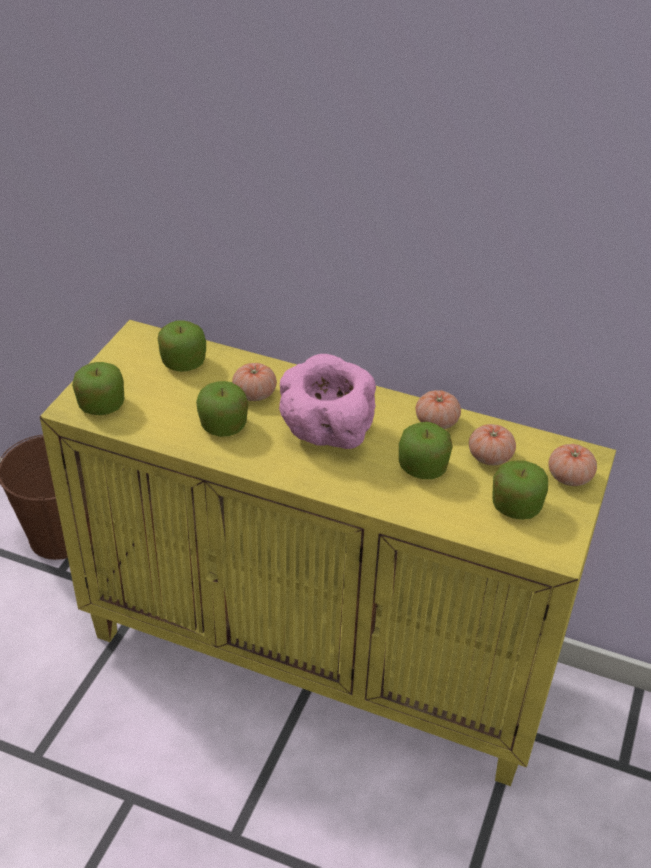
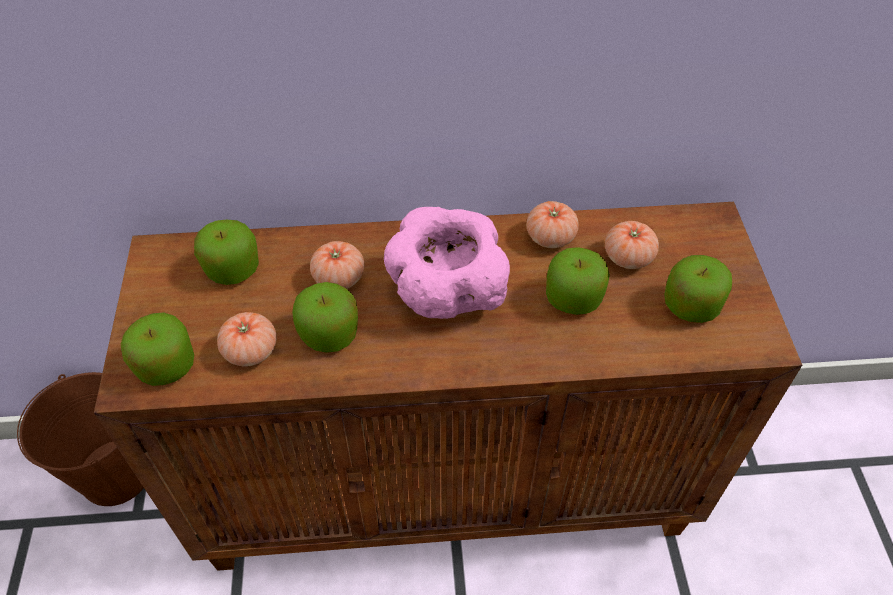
camera: 25 degrees left, 10 degrees up
yellow cabinet [40,320,616,786] -> brown cabinet [94,202,802,571]
tomato [548,444,597,486] -> tomato moved to [217,312,277,367]

